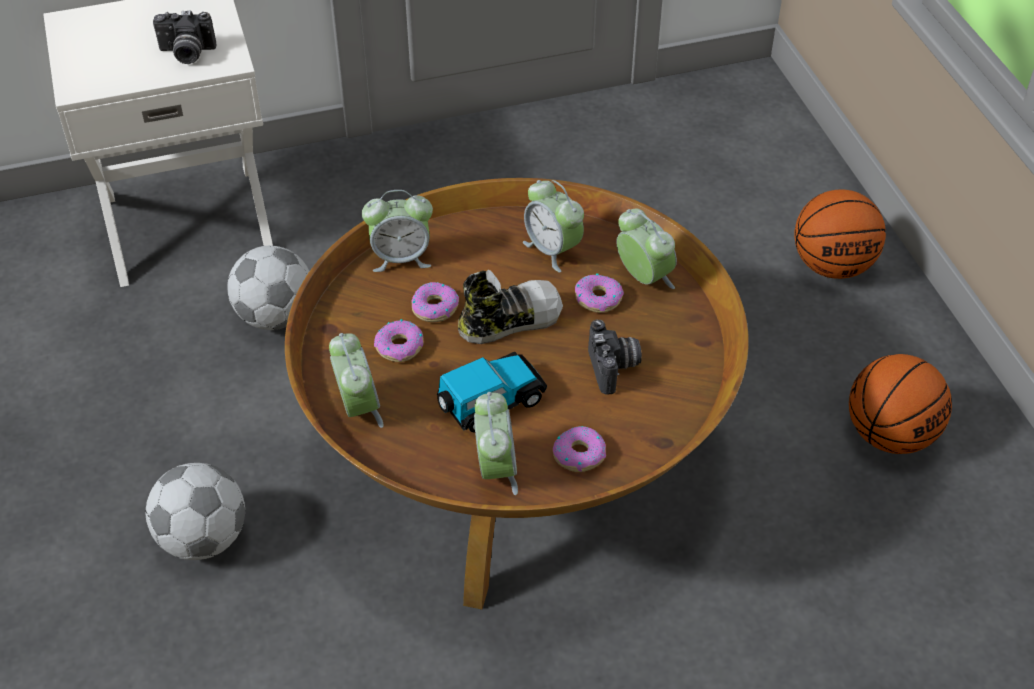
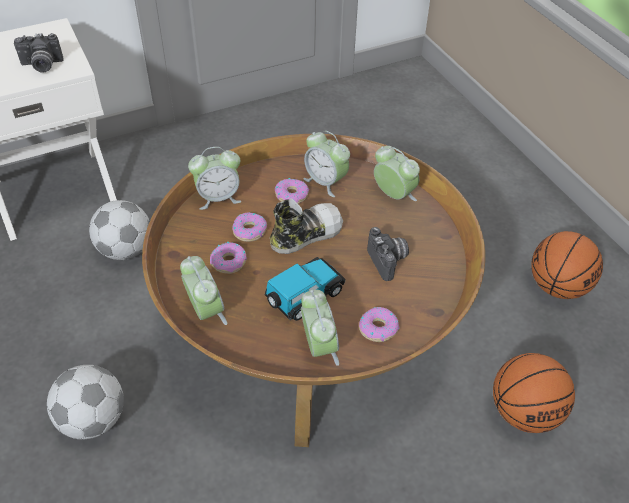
camera: 10 degrees left, 0 degrees up
donut [575,273,624,313] -> donut moved to [275,178,309,204]
basketball [794,189,886,279] -> basketball moved to [493,353,575,433]

